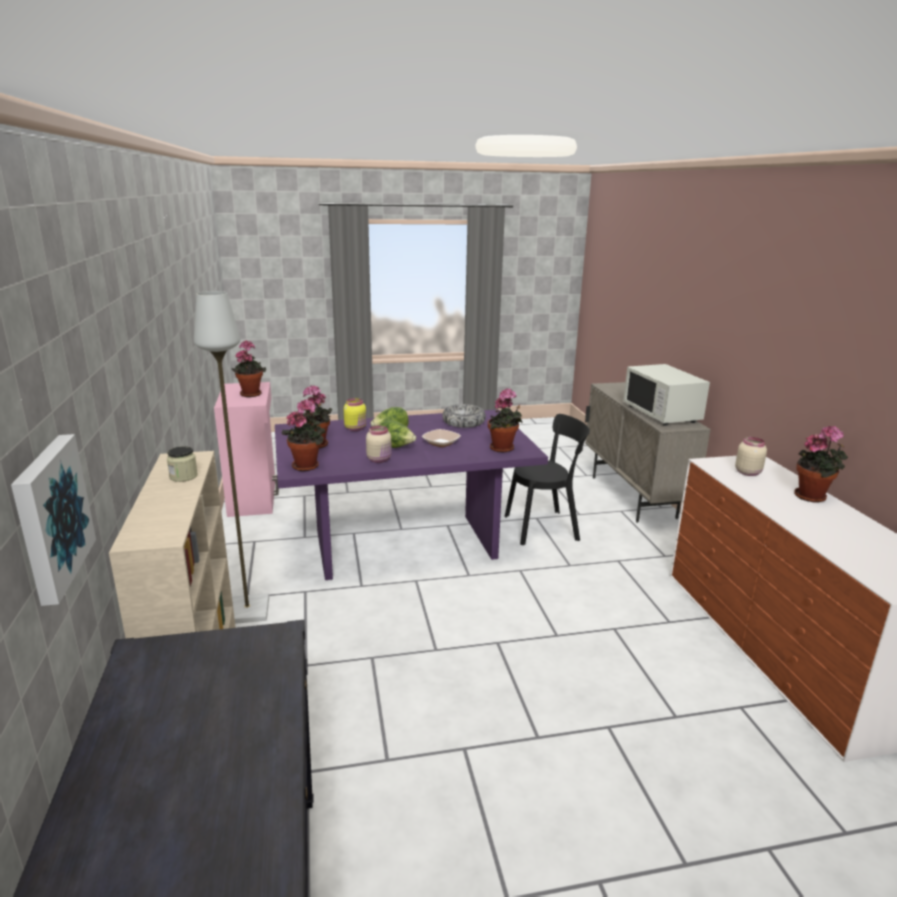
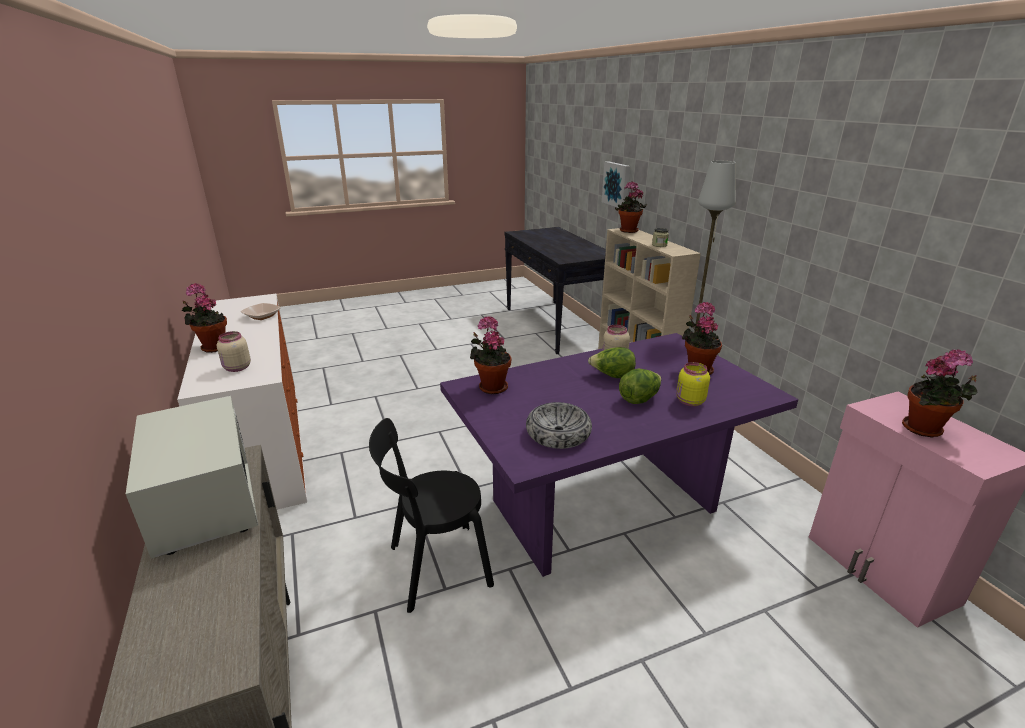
camera: 170 degrees right, 5 degrees up
potted plant [282,399,325,471] -> potted plant moved to [615,182,647,233]
bowl [422,429,461,447] -> bowl moved to [241,303,281,320]

